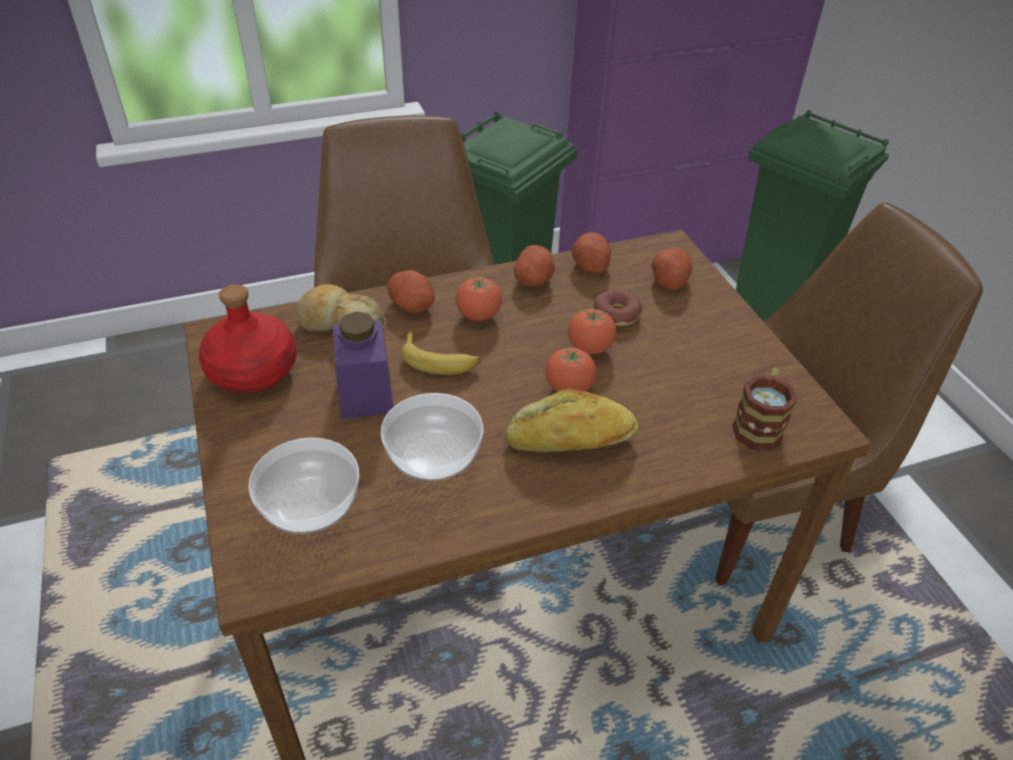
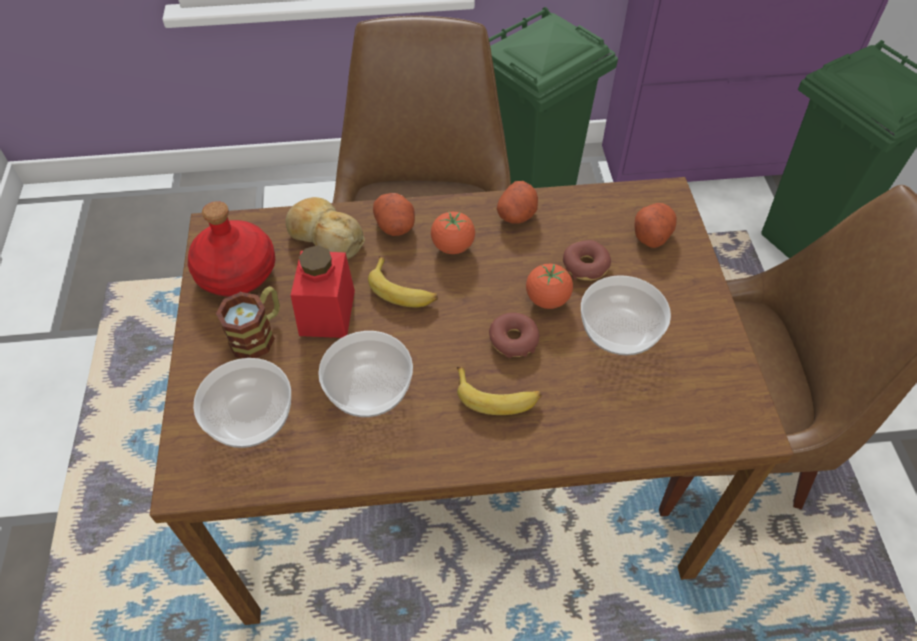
camera: 15 degrees right, 10 degrees up
purple jar [333,312,393,419] -> red jar [291,245,355,338]
bread [505,388,639,452] -> banana [457,367,542,415]
tomato [545,348,596,392] -> donut [489,313,540,358]
potato [572,232,611,273] -> none
mug [732,368,797,450] -> mug moved to [216,286,280,358]
none -> bowl [581,275,671,355]

